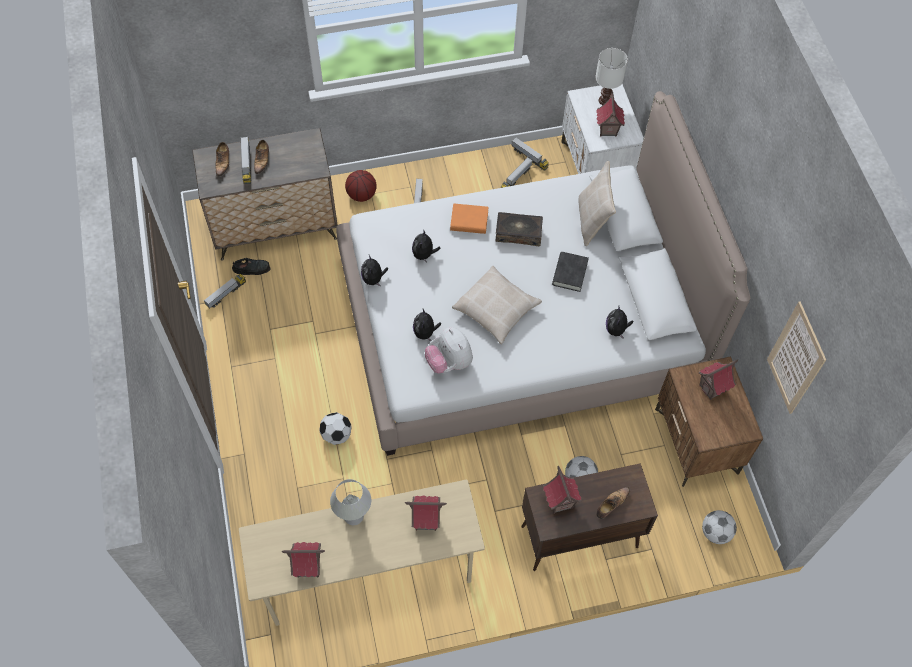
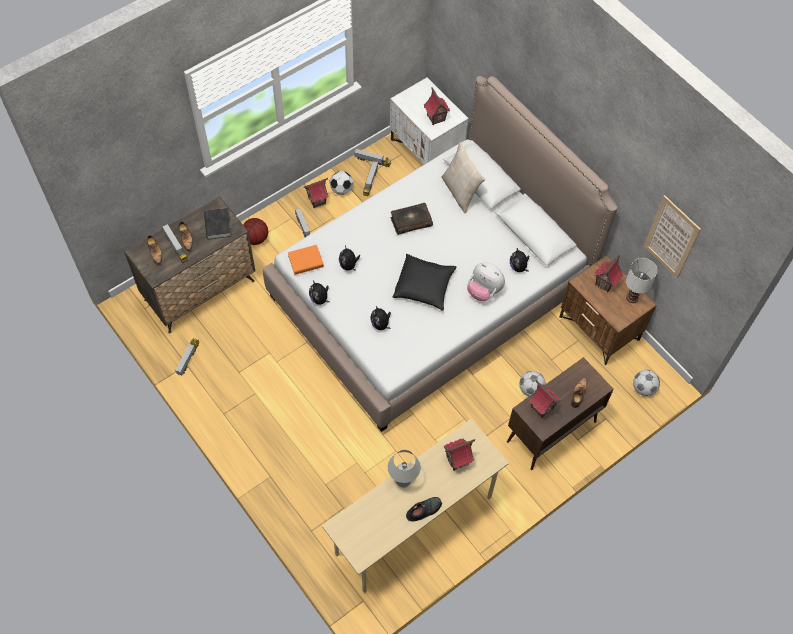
camera: 25 degrees left, 0 degrees up
black shoe [232,258,271,275] -> black shoe moved to [406,497,442,522]
toy house [282,542,325,578] -> toy house moved to [304,178,329,208]
football [319,412,352,445] -> football moved to [330,171,353,195]
plush toy [425,327,473,374] -> plush toy moved to [467,263,505,301]
orange book [450,203,489,234] -> orange book moved to [288,245,324,275]
beige pillow [452,266,542,344] -> black pillow [393,254,456,311]
black book [552,252,589,292] -> black book moved to [204,208,231,239]
white table lamp [595,48,628,105] -> white table lamp moved to [626,258,657,303]

